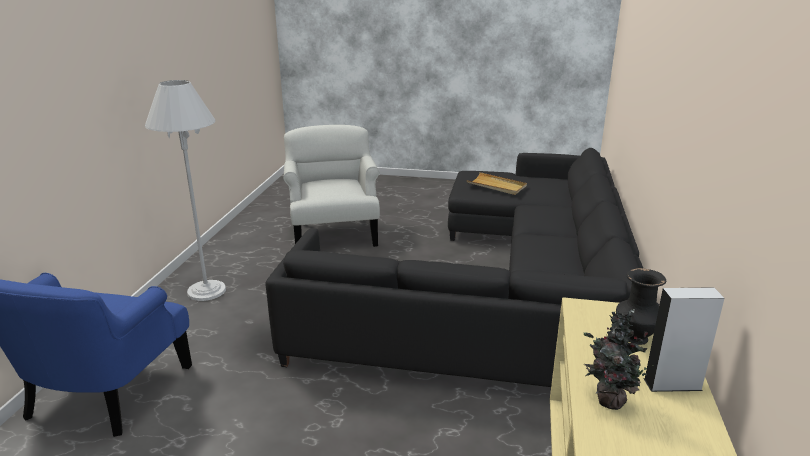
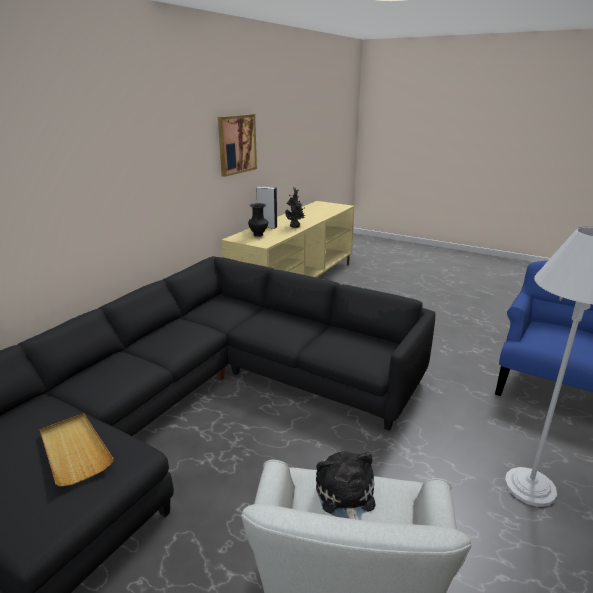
camera: 160 degrees left, 0 degrees up
none -> picture [218,114,257,177]
none -> plush toy [316,451,375,520]

